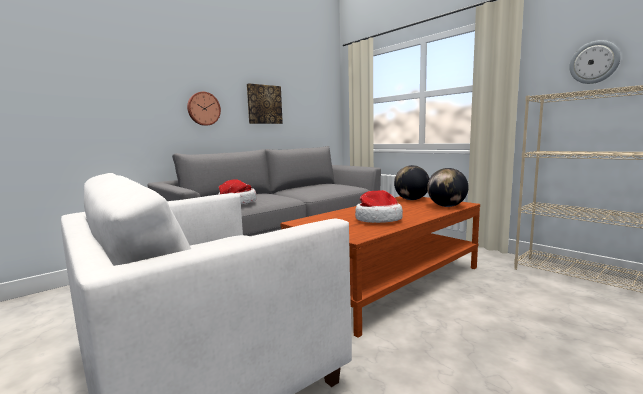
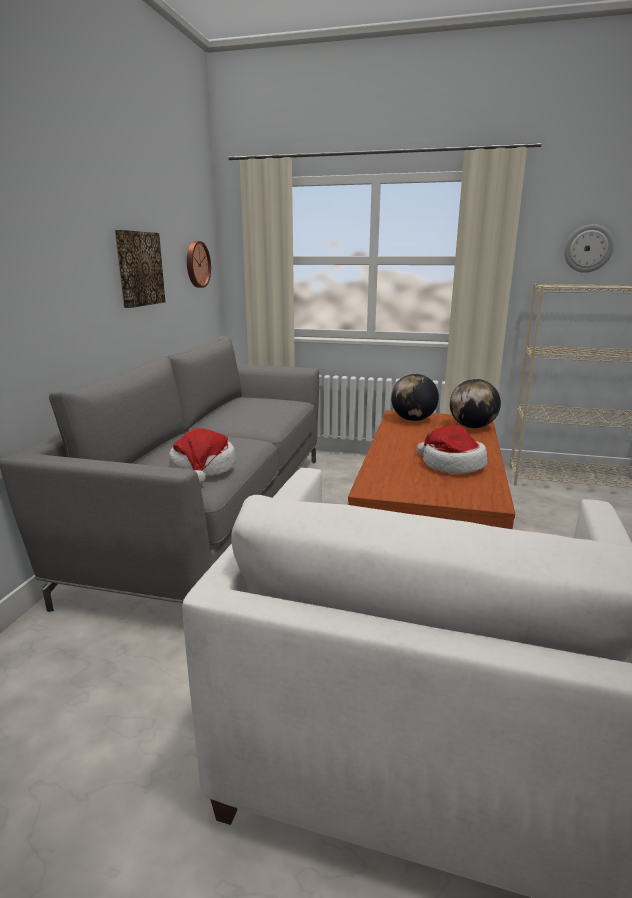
camera: 35 degrees left, 10 degrees up
wall clock [187,92,221,126] -> wall clock moved to [187,241,211,288]

